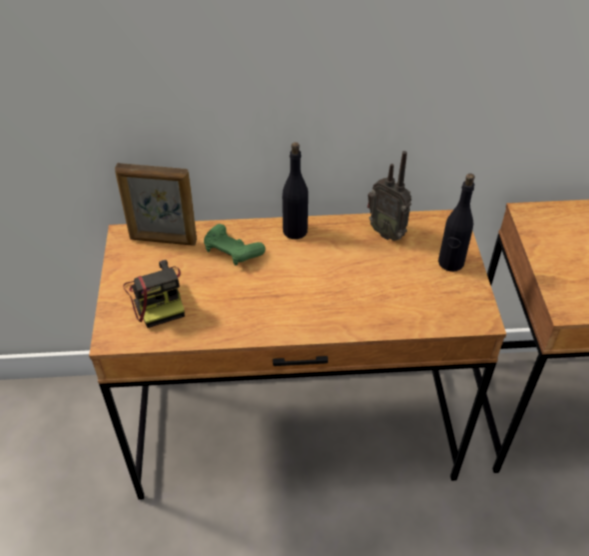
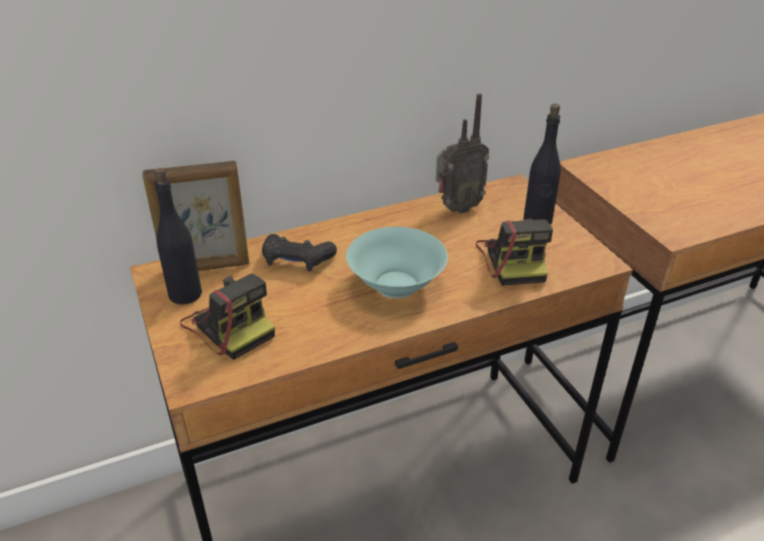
camera: 20 degrees left, 10 degrees down
green game controller [204,224,265,266] -> black game controller [262,234,337,272]
black bottle [282,142,308,239] -> black bottle moved to [154,168,202,304]
radio [367,151,412,241] -> radio turned 45 degrees counterclockwise [436,93,489,214]
none -> turquoise bowl [346,227,448,298]
none -> camera [476,219,553,286]

